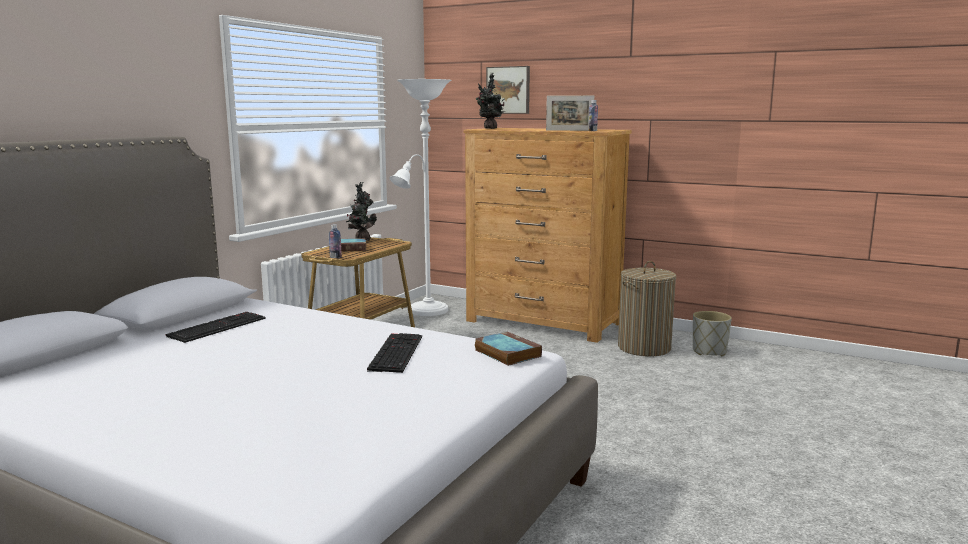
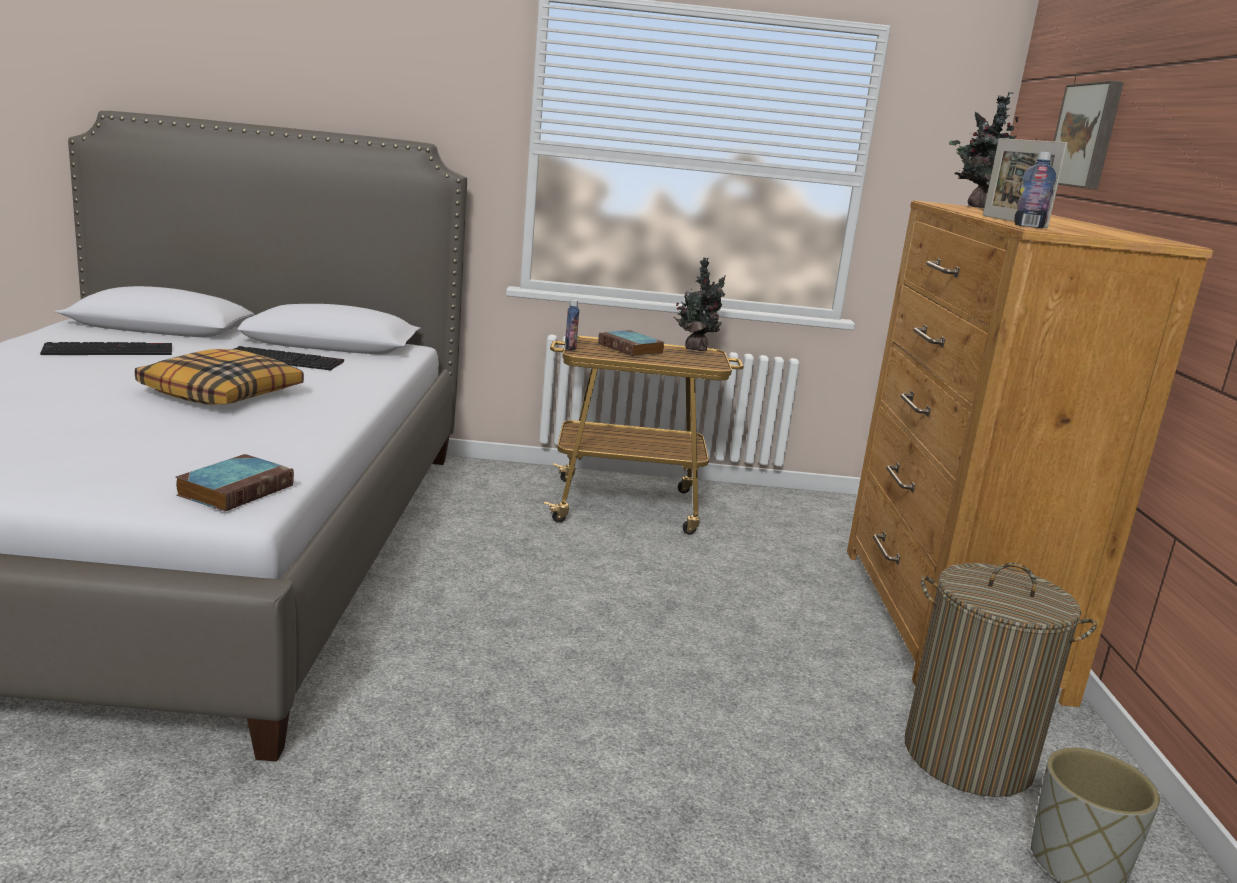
camera: 60 degrees right, 5 degrees up
keyboard [367,333,422,373] -> keyboard moved to [40,342,172,355]
white floor lamp [390,79,451,316] -> none
none -> pillow [135,349,304,405]

